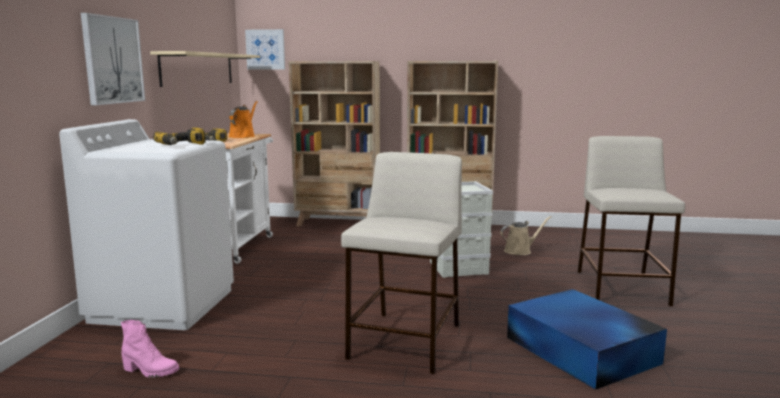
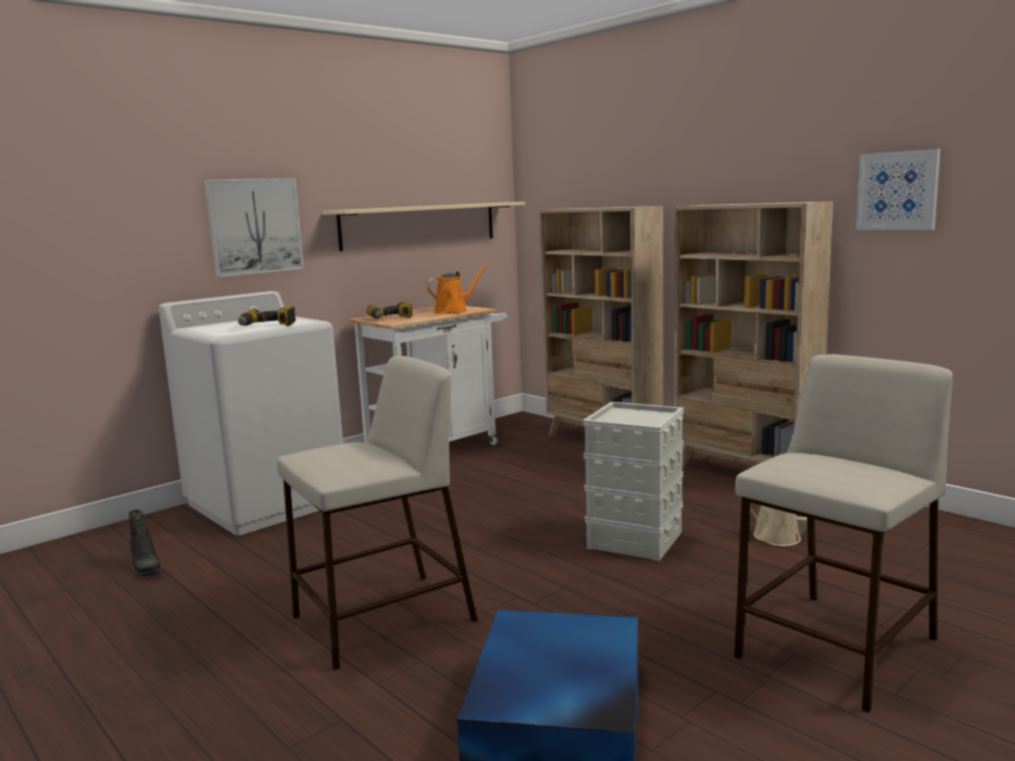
camera: 40 degrees right, 0 degrees up
pink boot [121,320,179,378] -> black boot [128,510,162,577]
picture [245,29,285,70] -> picture moved to [856,149,940,230]

